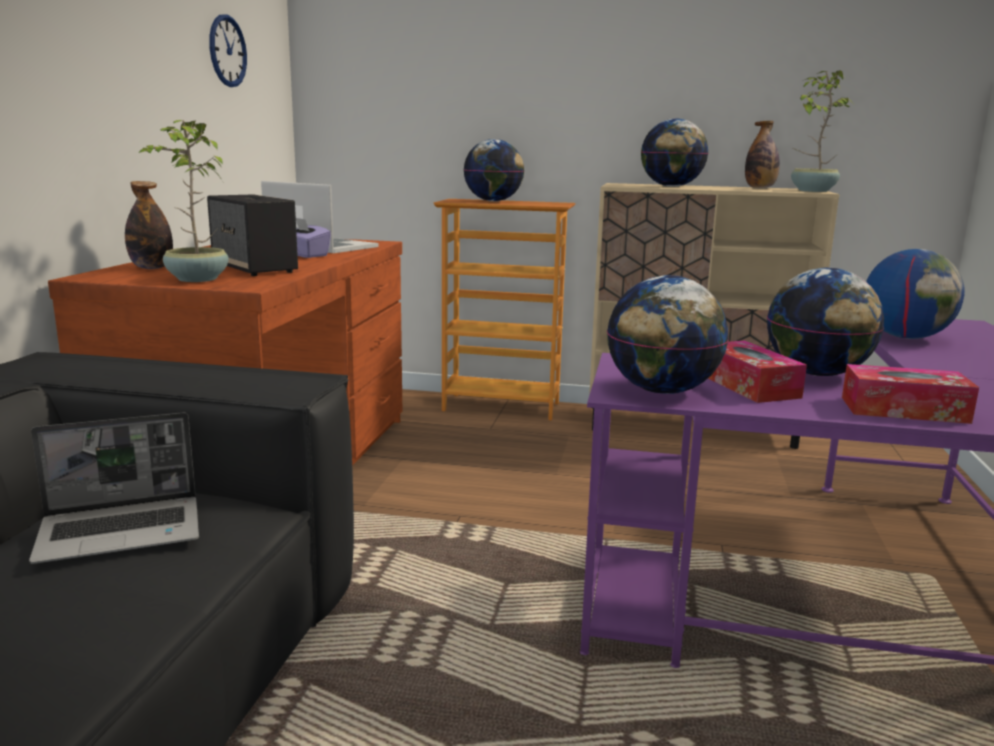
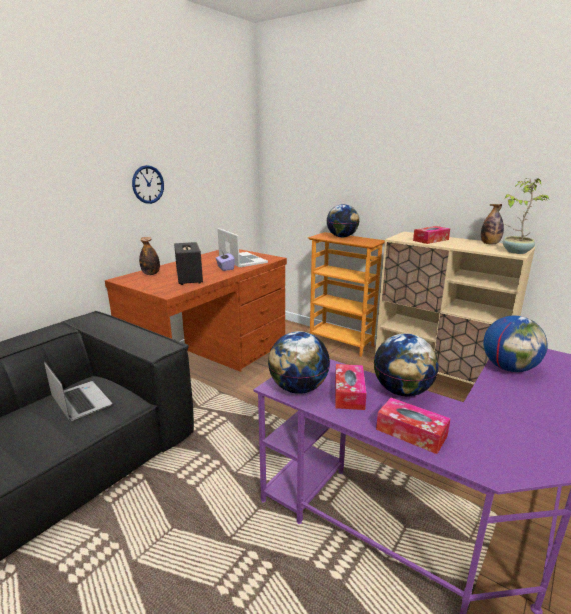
camera: 25 degrees right, 5 degrees up
laptop [29,412,199,564] -> laptop turned 135 degrees counterclockwise [44,362,112,421]
potted plant [138,120,229,282] -> none
wall clock [209,15,247,87] -> wall clock moved to [132,165,164,204]
globe [641,118,708,187] -> tissue box [413,226,450,244]

